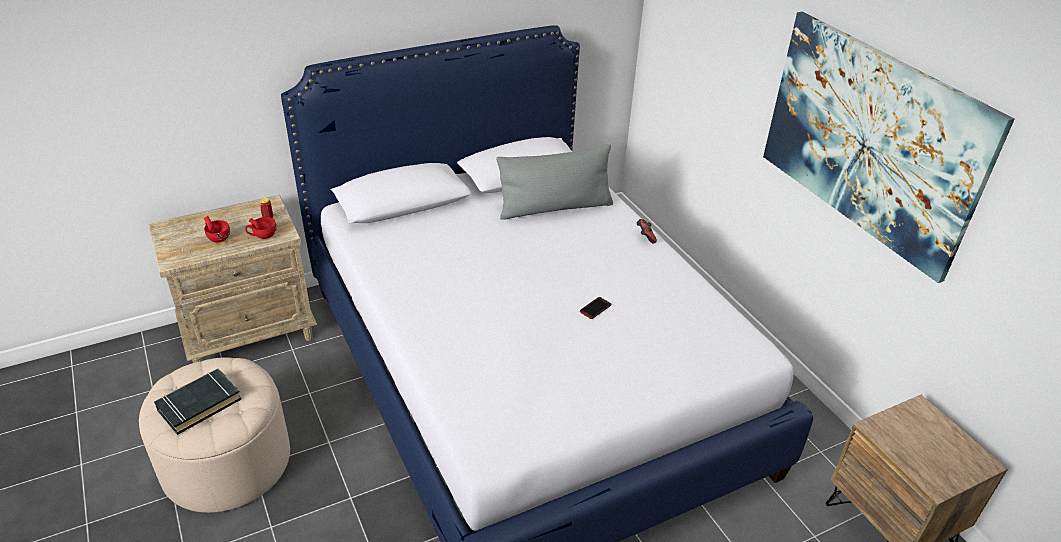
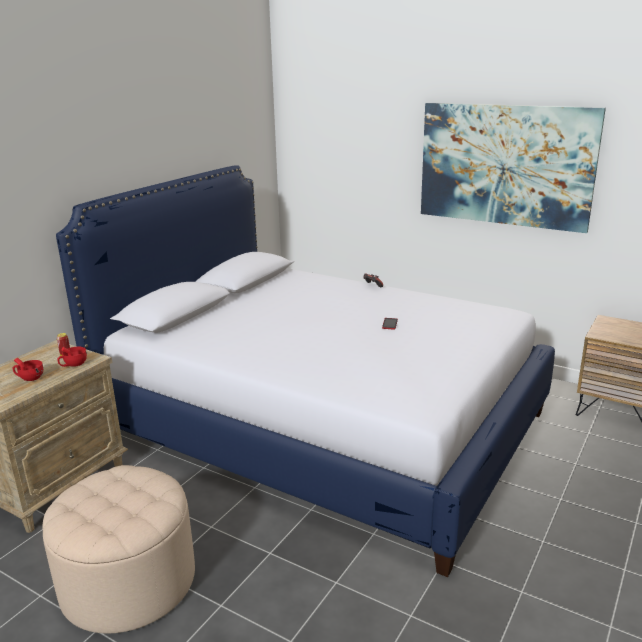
camera: 30 degrees left, 15 degrees down
black book [154,368,242,435] -> none
grey pillow [496,144,613,220] -> none

